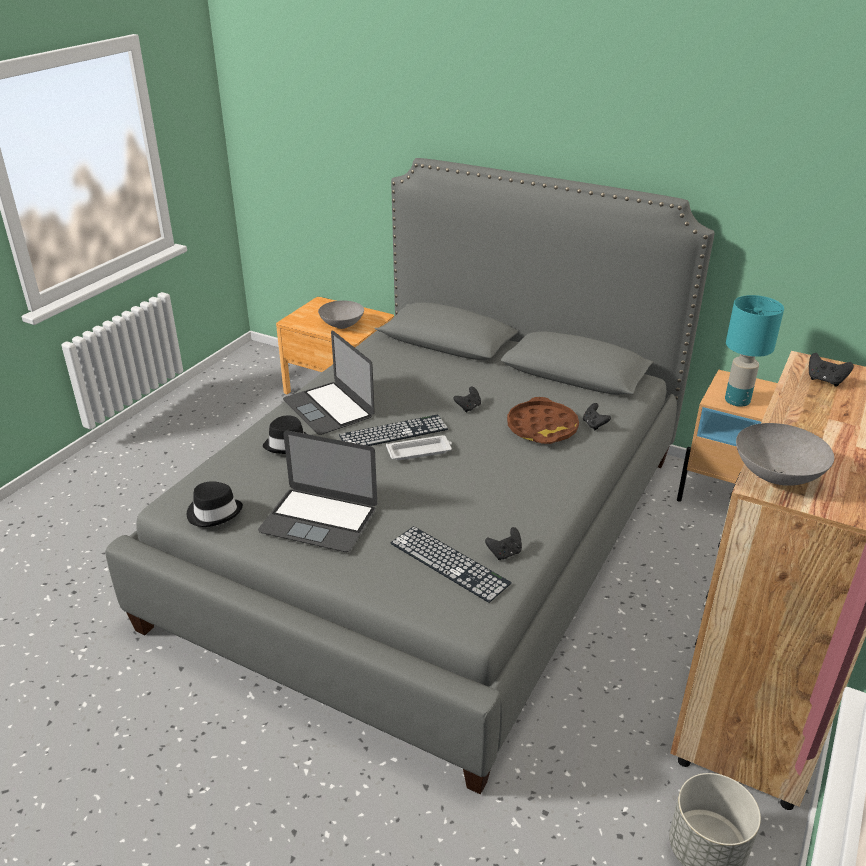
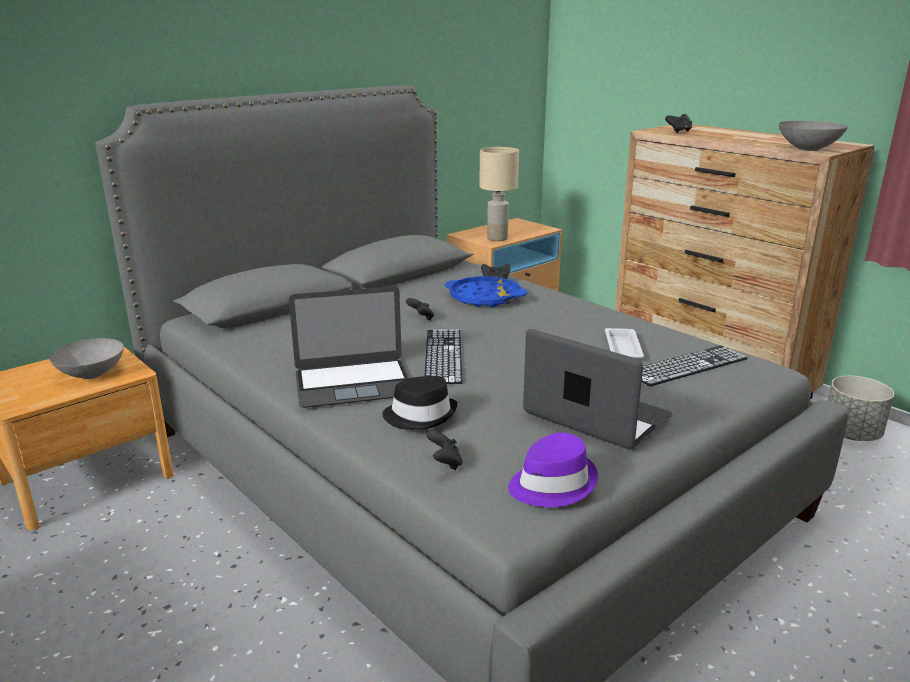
camera: 70 degrees left, 10 degrees down
black hat [187,481,243,527] -> purple hat [508,433,598,507]
laptop [258,430,377,552] -> laptop turned 90 degrees counterclockwise [523,329,673,450]
white tray [386,435,452,460] -> white tray moved to [605,328,644,359]
black game controller [485,527,522,560] -> black game controller moved to [426,430,463,470]
brown tray [507,397,579,444] -> blue tray [445,276,527,308]
turquoise table lamp [725,295,784,407] -> beige table lamp [479,147,519,241]

